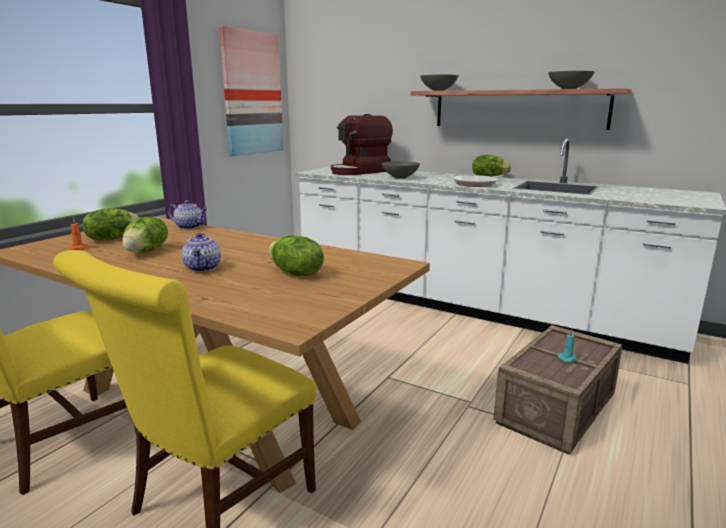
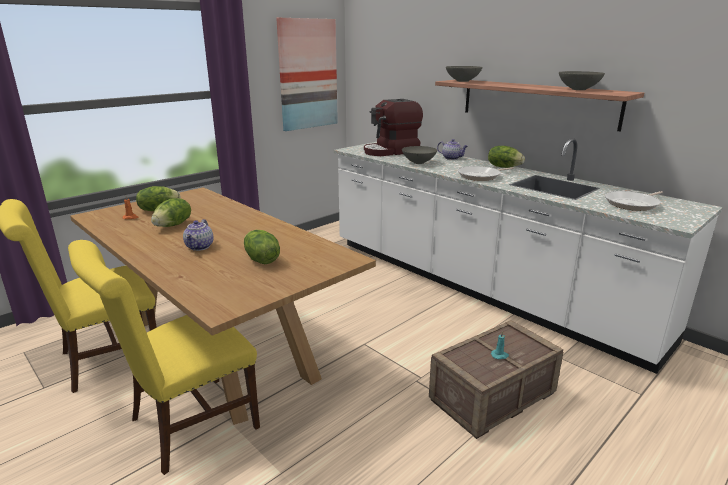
camera: 15 degrees right, 5 degrees up
teapot [168,200,208,230] -> teapot moved to [437,139,468,160]
none -> frying pan [605,191,663,211]

